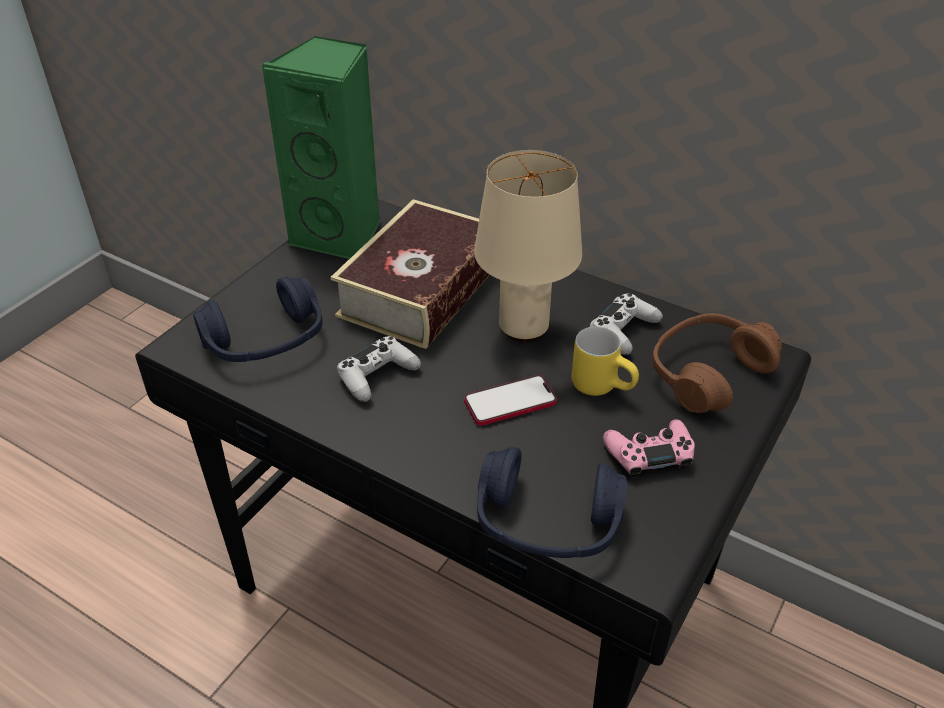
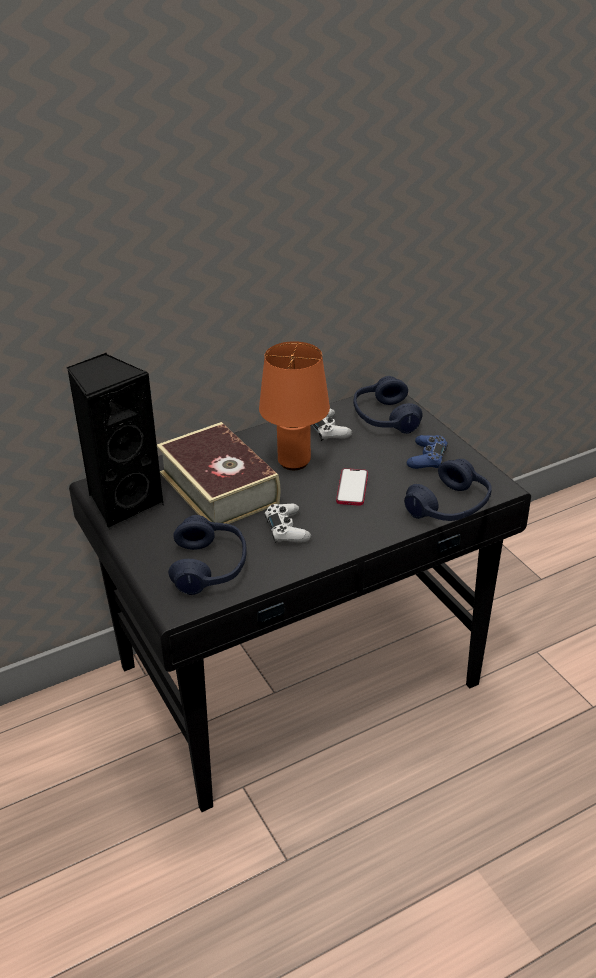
camera: 60 degrees left, 5 degrees down
green speaker [261,35,381,259] -> black speaker [66,352,165,529]
beige table lamp [474,150,582,342] -> orange table lamp [259,341,330,470]
yellow mug [572,326,639,396] -> none
pink game controller [603,419,695,478] -> blue game controller [407,435,448,469]
brown headphones [652,313,782,413] -> blue headphones [353,376,422,434]

